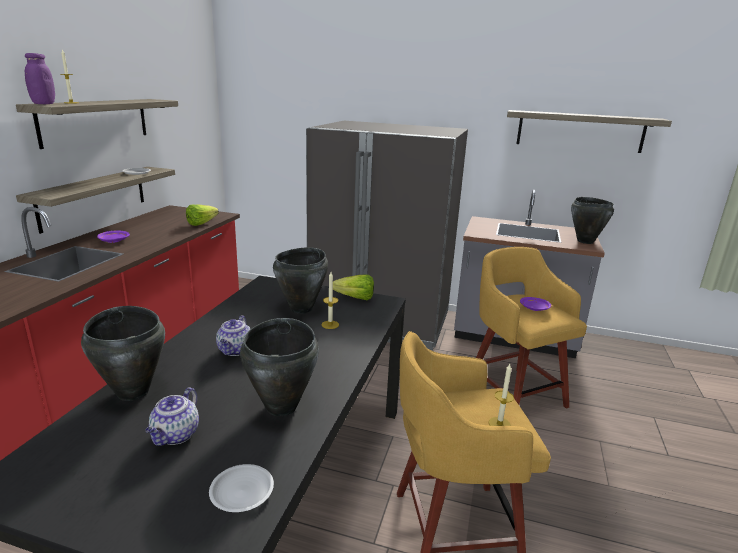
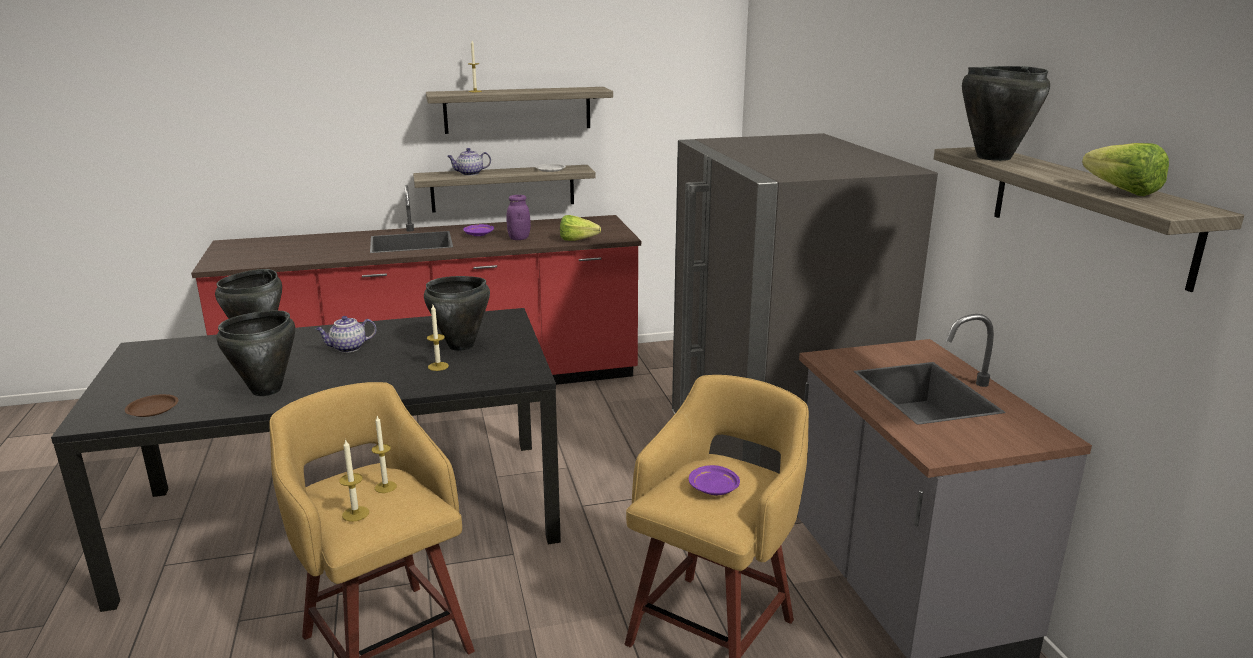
camera: 60 degrees right, 0 degrees up
purple jar [25,53,55,104] -> purple jar moved to [506,195,531,240]
teapot [145,387,199,446] -> teapot moved to [447,148,491,176]
white plate [209,464,274,512] -> brown plate [125,394,178,417]
lettuce [333,274,374,300] -> lettuce moved to [1082,143,1169,196]
black cooking pot [571,197,614,244] -> black cooking pot moved to [962,66,1050,161]
none -> candle [372,416,397,493]

